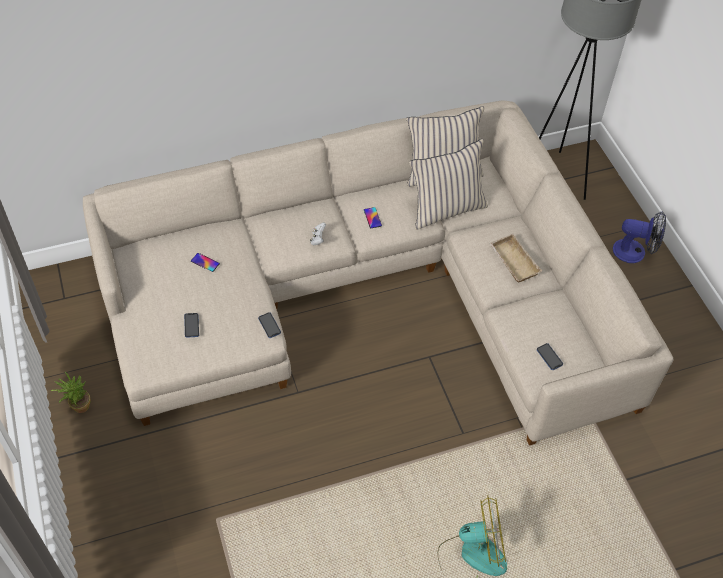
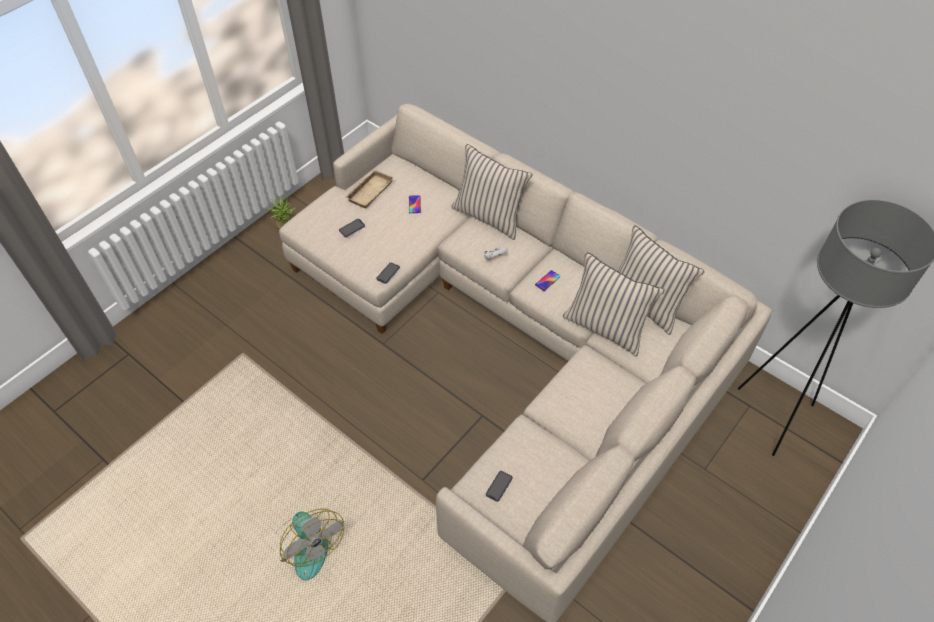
camera: 60 degrees right, 0 degrees up
beige tray [489,234,542,282] -> beige tray moved to [345,169,394,208]
fan [613,211,666,263] -> none
none -> beige pillow [451,144,533,240]

